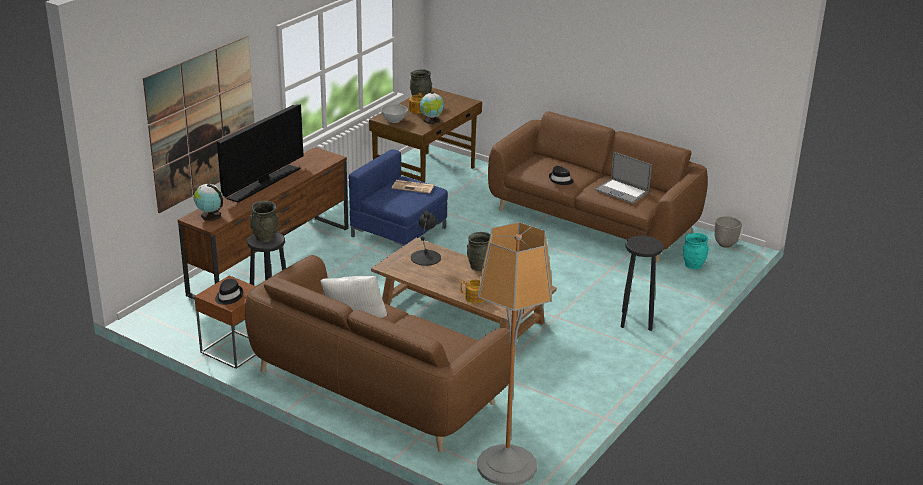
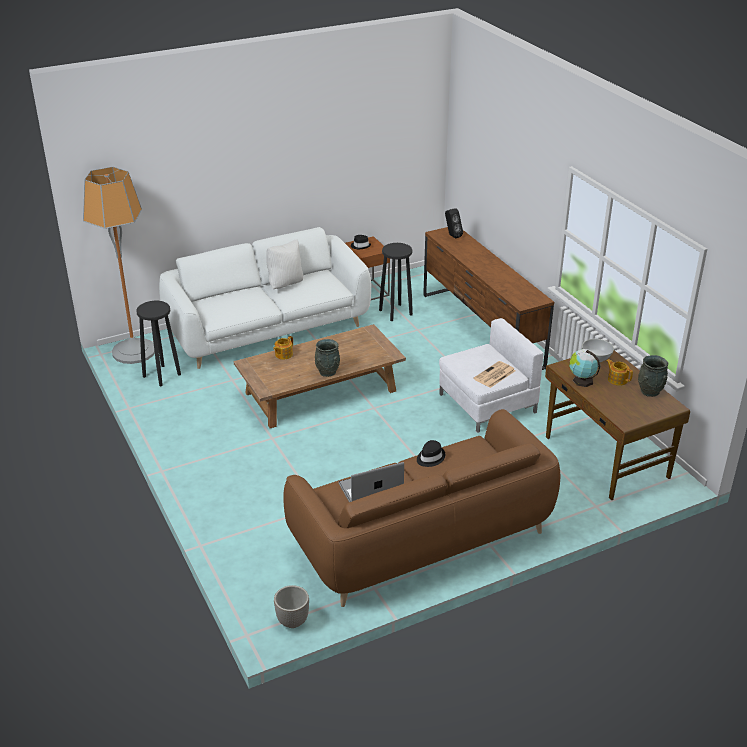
camera: 120 degrees right, 5 degrees up
picture [143,36,254,213] -> none
globe [193,184,223,221] -> black speaker [445,208,463,239]
television [217,104,303,203] -> none
brown sofa [245,255,510,453] -> white sofa [159,227,371,369]
grey vase [250,201,279,242] -> none
blue armchair [349,149,448,246] -> white armchair [439,318,544,433]
black table lamp [411,211,441,266] -> none
black stool [621,236,663,331] -> black stool moved to [136,301,181,386]
turquoise vase [683,233,709,269] -> none

